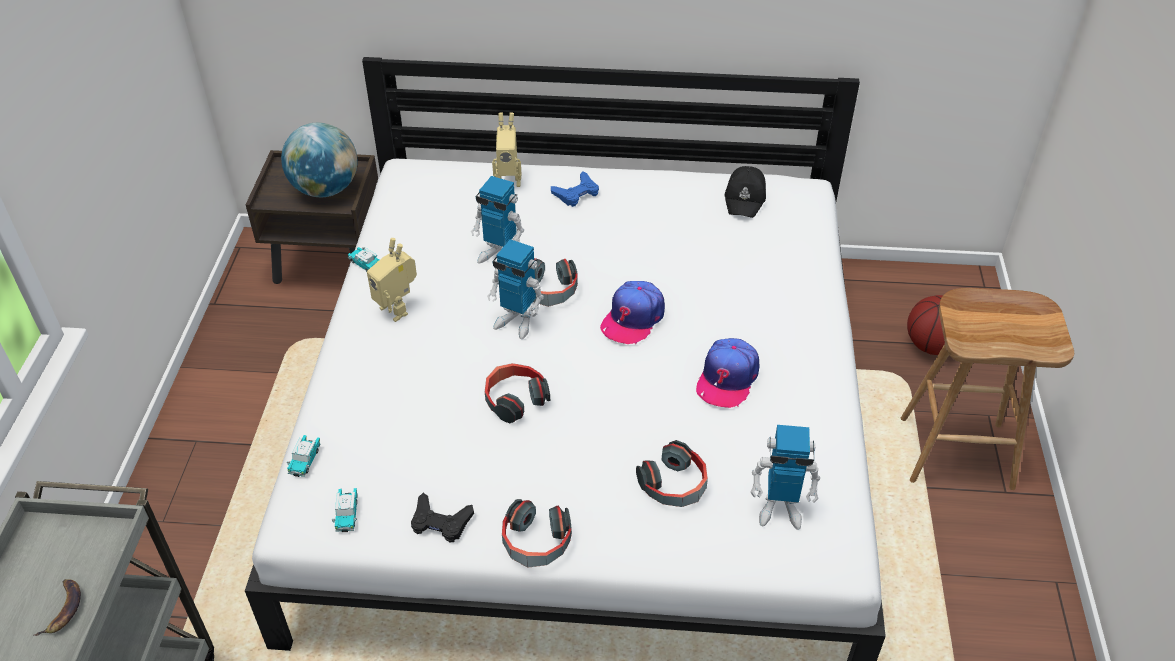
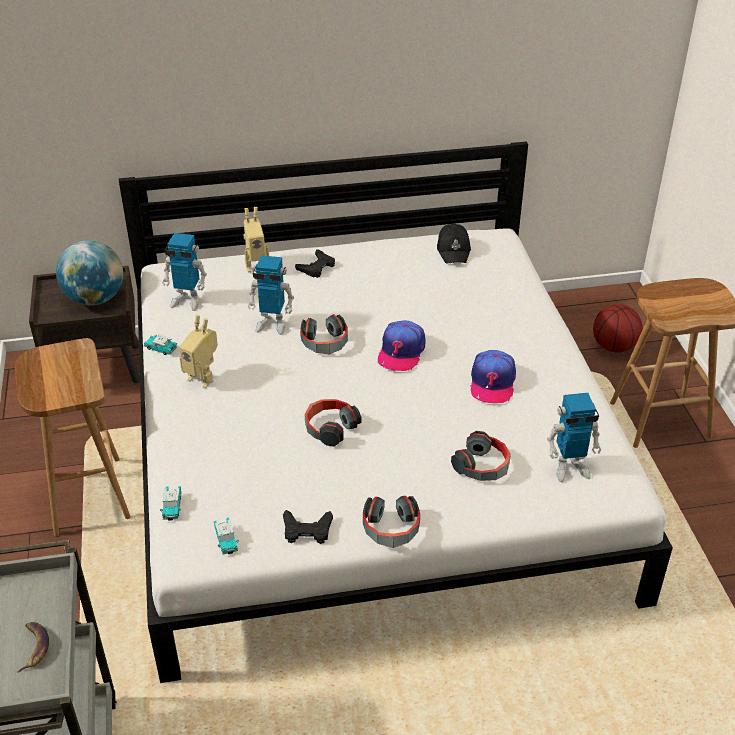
camera: 15 degrees left, 5 degrees down
toy robot [487,239,544,339] -> toy robot moved to [162,233,207,311]
blue game controller [551,172,599,207] -> black game controller [295,249,335,278]
none -> brown stool [15,338,131,536]

